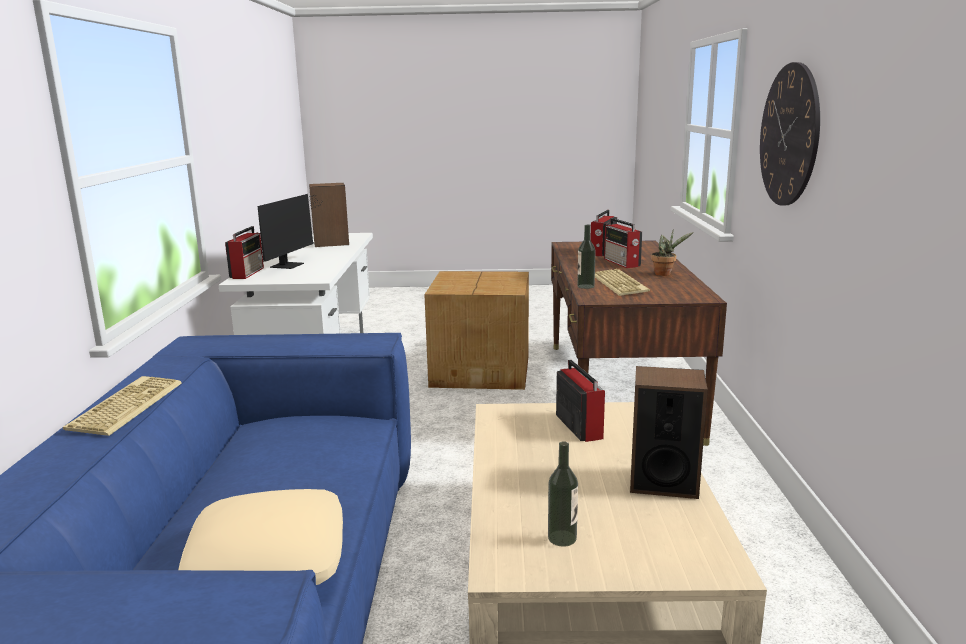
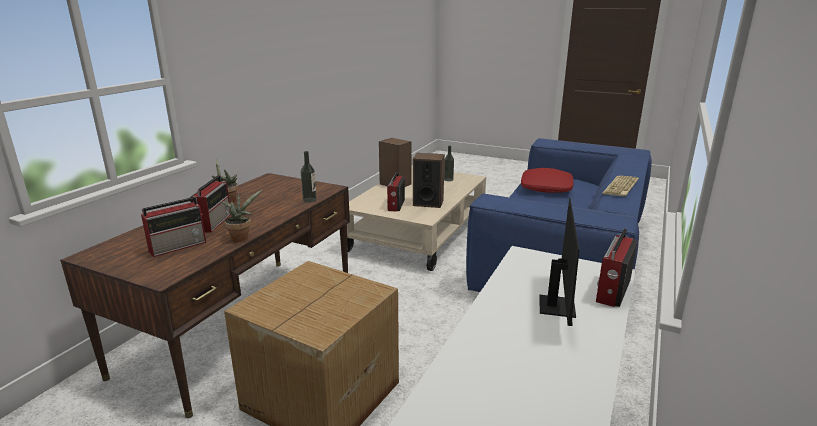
camera: 155 degrees left, 5 degrees up
beige pillow [178,489,343,585] -> red pillow [521,168,574,193]
monitor [257,194,321,269] -> monitor turned 150 degrees clockwise [540,197,579,326]
speaker [309,183,349,247] -> speaker moved to [413,153,445,208]
keyboard [595,269,650,296] -> none
wall clock [760,62,820,206] -> none
none -> potted plant [220,190,262,242]

